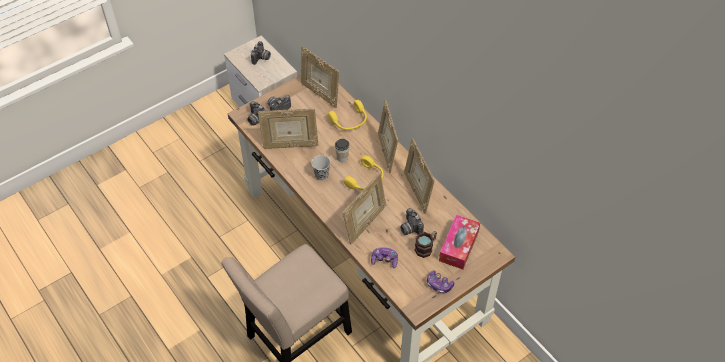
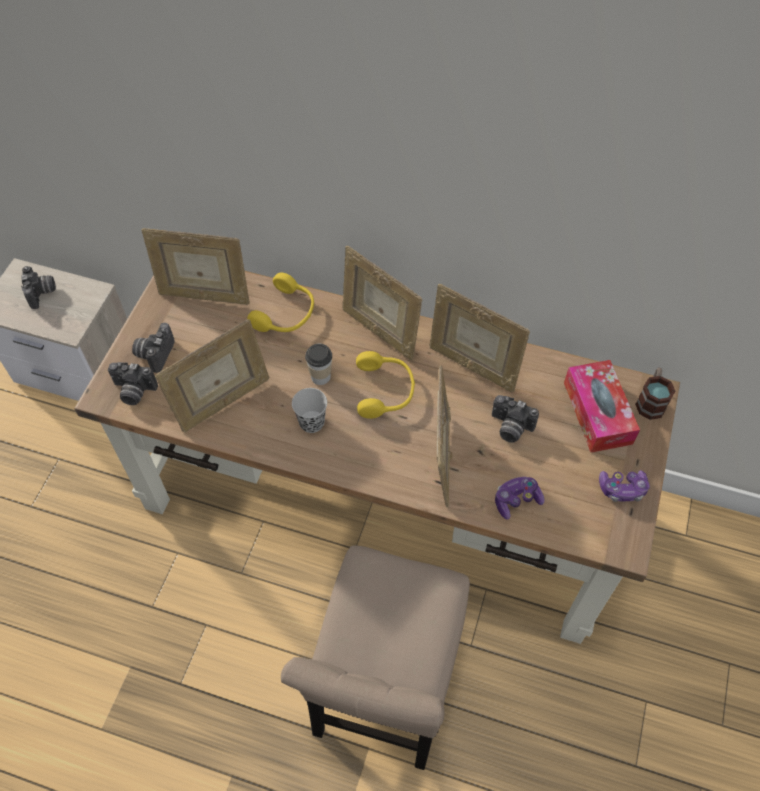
camera: 35 degrees left, 5 degrees up
mug [415,231,437,258] -> mug moved to [635,368,676,420]

